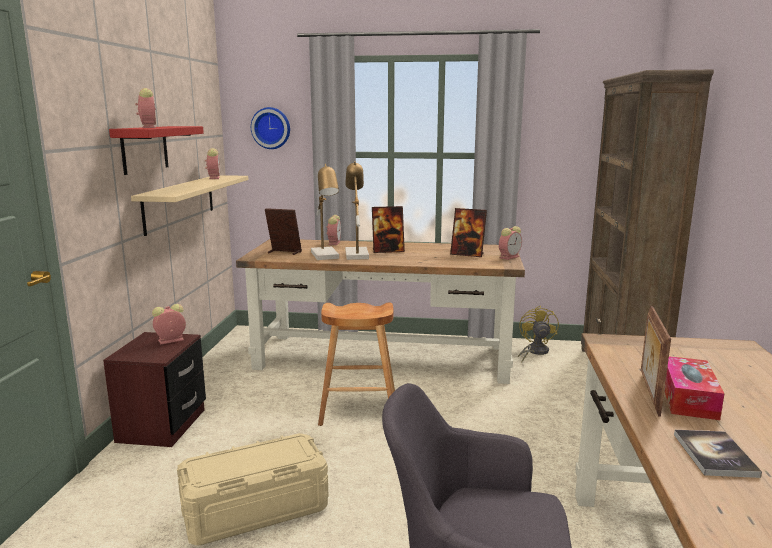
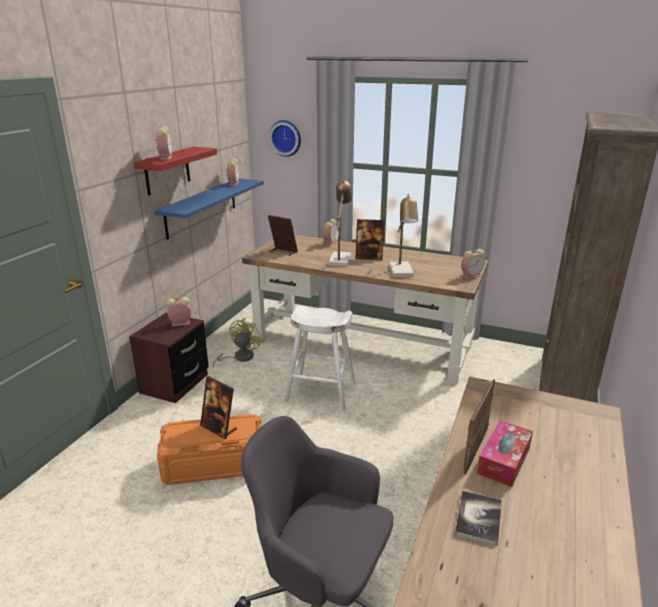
camera: 15 degrees right, 10 degrees up
beige shelf [131,175,249,236] -> blue shelf [154,178,264,240]
beige storage box [177,433,329,546] -> orange storage box [157,414,262,485]
table lamp [311,164,339,260] -> table lamp moved to [389,194,418,277]
brown stool [318,302,395,426] -> white stool [285,305,355,411]
picture frame [450,208,487,257] -> picture frame moved to [200,376,237,439]
yellow fan [518,306,559,362] -> yellow fan moved to [212,318,262,367]

